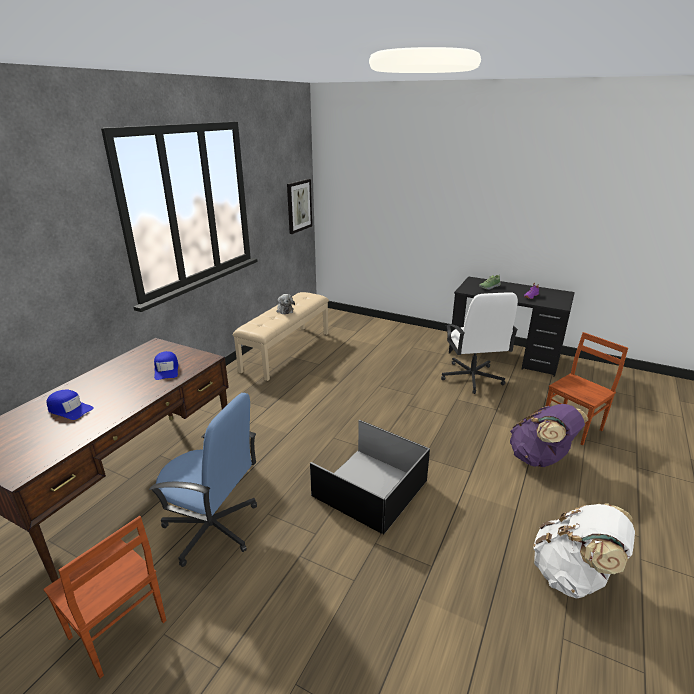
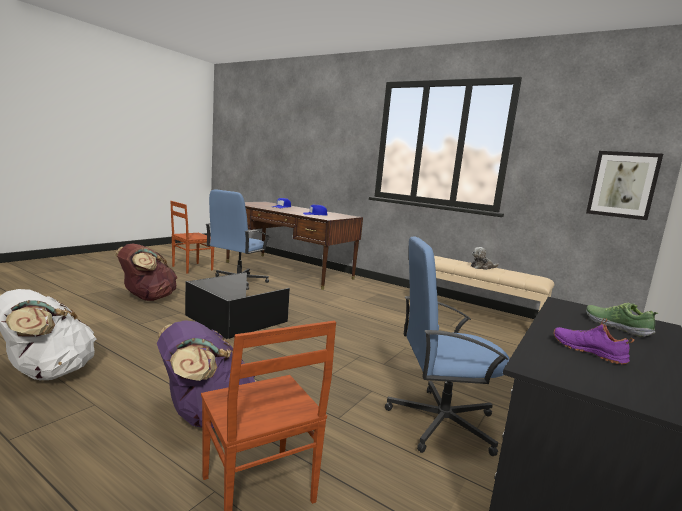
camera: 95 degrees right, 15 degrees down
white office chair [441,292,518,394] -> blue office chair [385,236,510,456]
none -> brown backpack [115,244,177,301]

